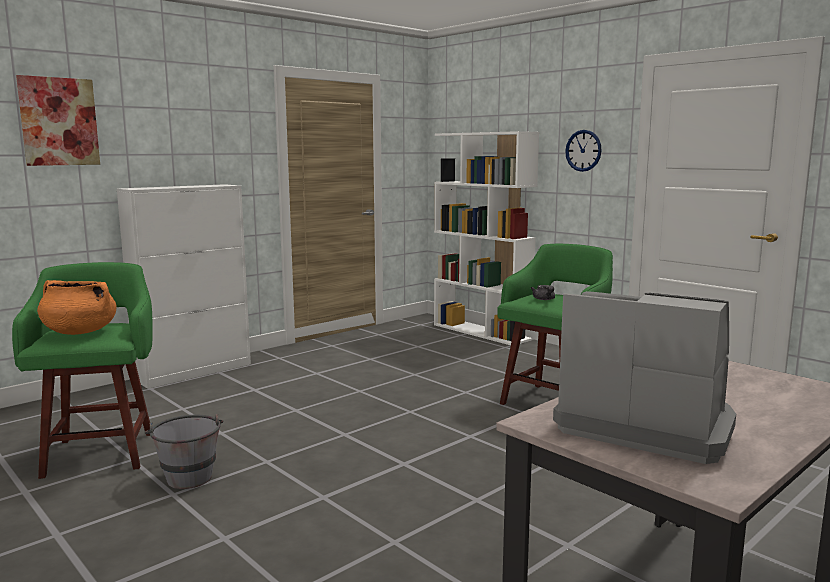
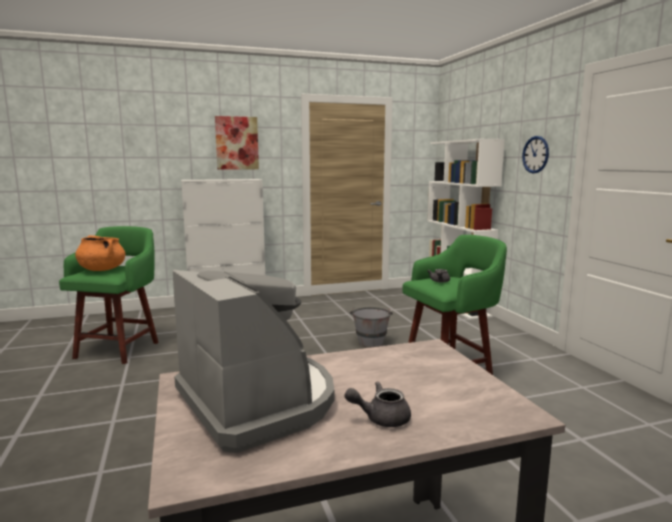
camera: 25 degrees right, 0 degrees up
picture [16,75,100,166] -> picture moved to [215,116,259,170]
grey bucket [145,414,223,489] -> grey bucket moved to [350,307,393,348]
none -> grey teapot [344,381,411,427]

